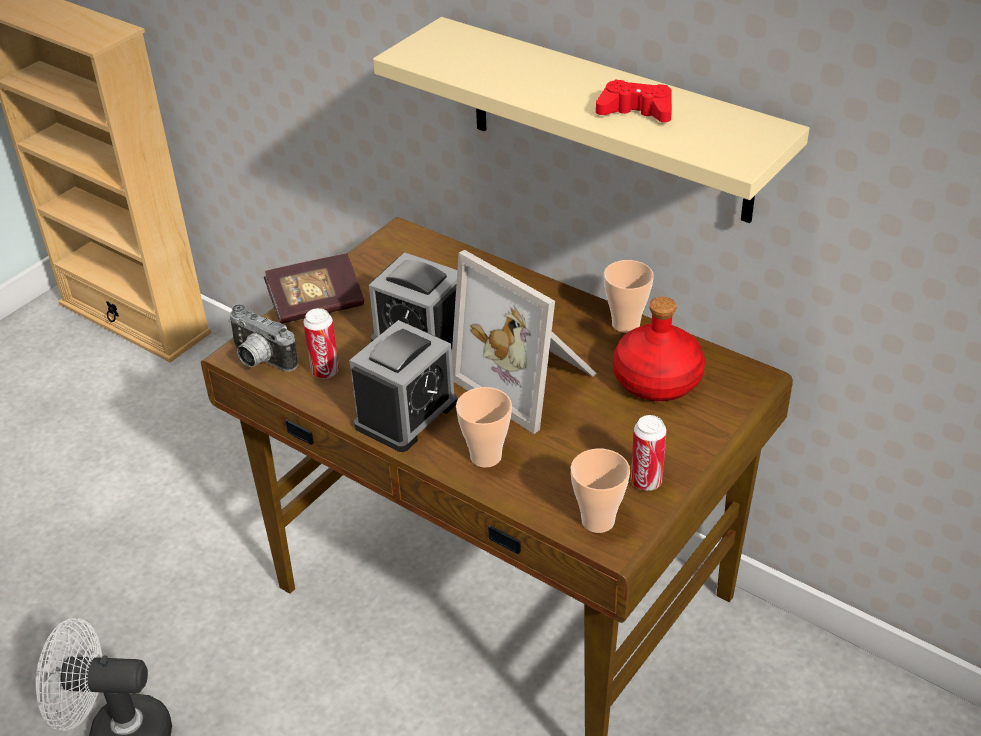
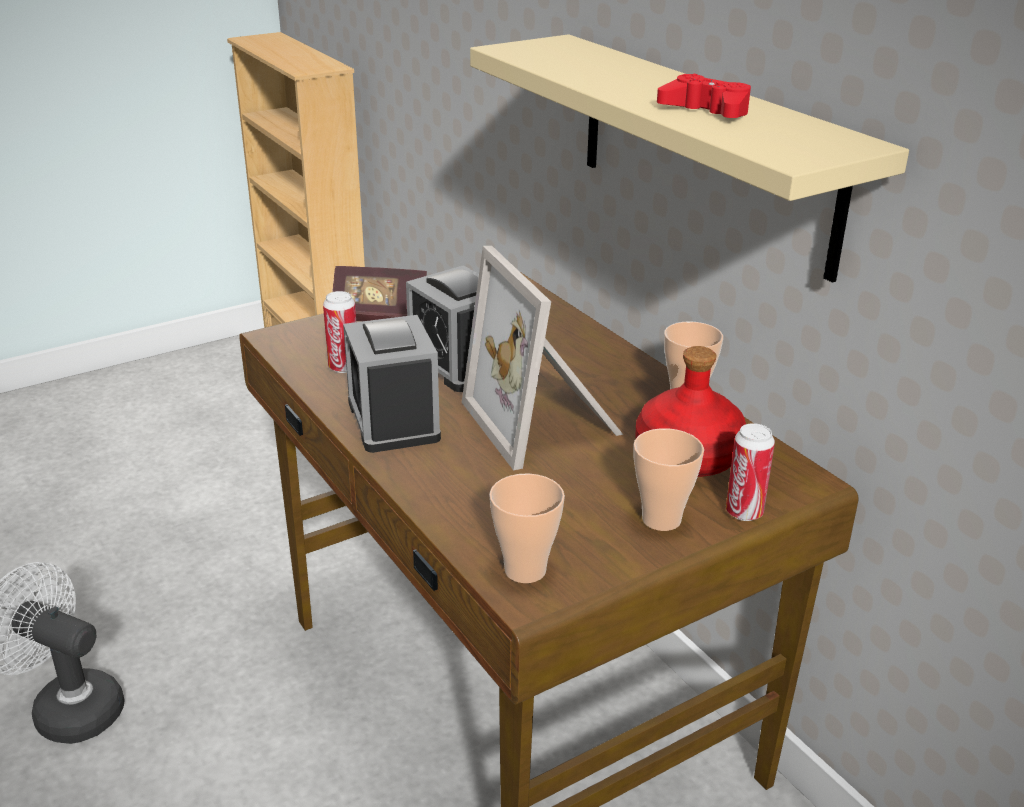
camera: 20 degrees right, 10 degrees down
camera [228,304,298,372] -> none
alarm clock [349,320,457,452] -> alarm clock turned 105 degrees clockwise [343,315,441,453]
cup [456,387,512,468] -> cup moved to [633,428,704,531]
can [631,415,667,491] -> can moved to [726,423,775,521]

